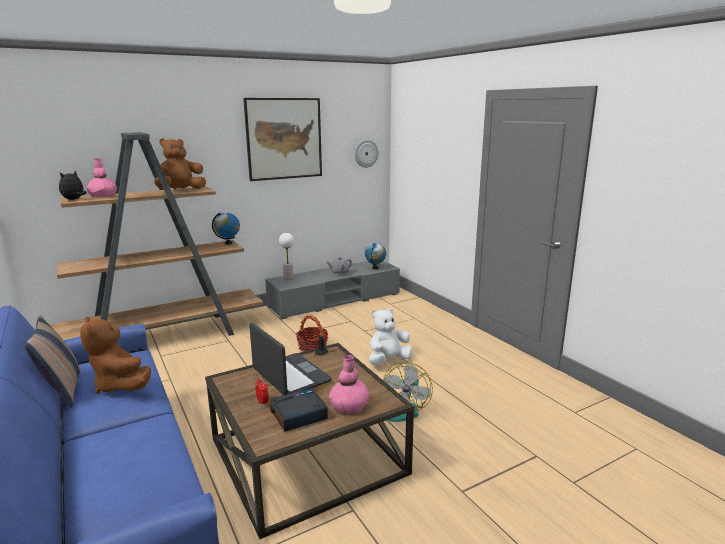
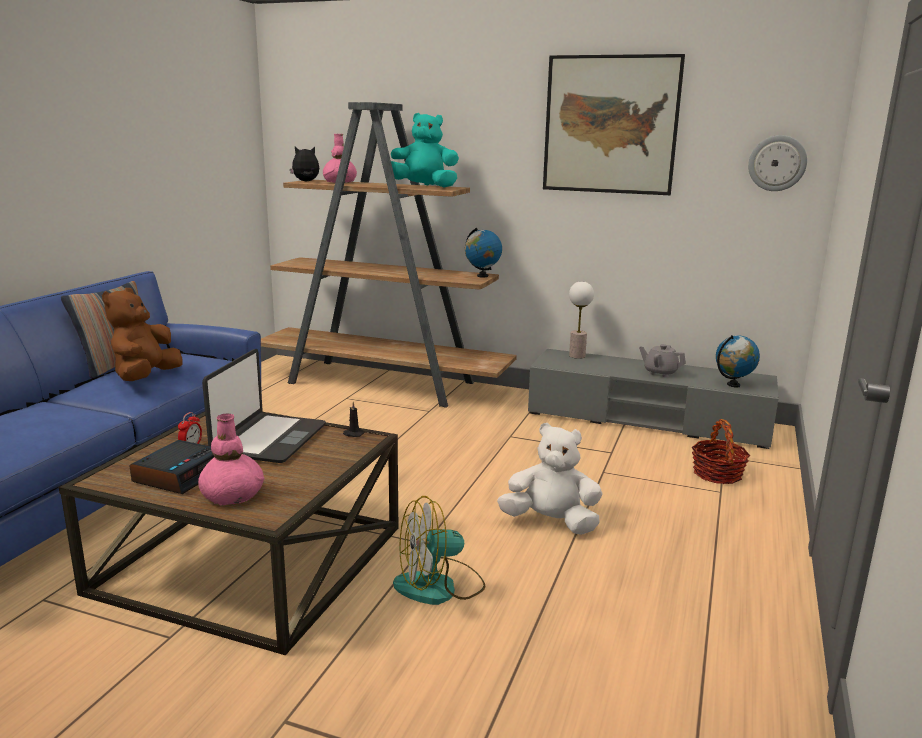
camera: 50 degrees right, 0 degrees up
brown plush toy [154,138,206,189] -> turquoise plush toy [391,113,459,187]
alarm clock [270,388,328,432] -> alarm clock turned 90 degrees clockwise [130,440,214,494]
basket [296,315,328,352] -> basket moved to [692,419,750,484]

